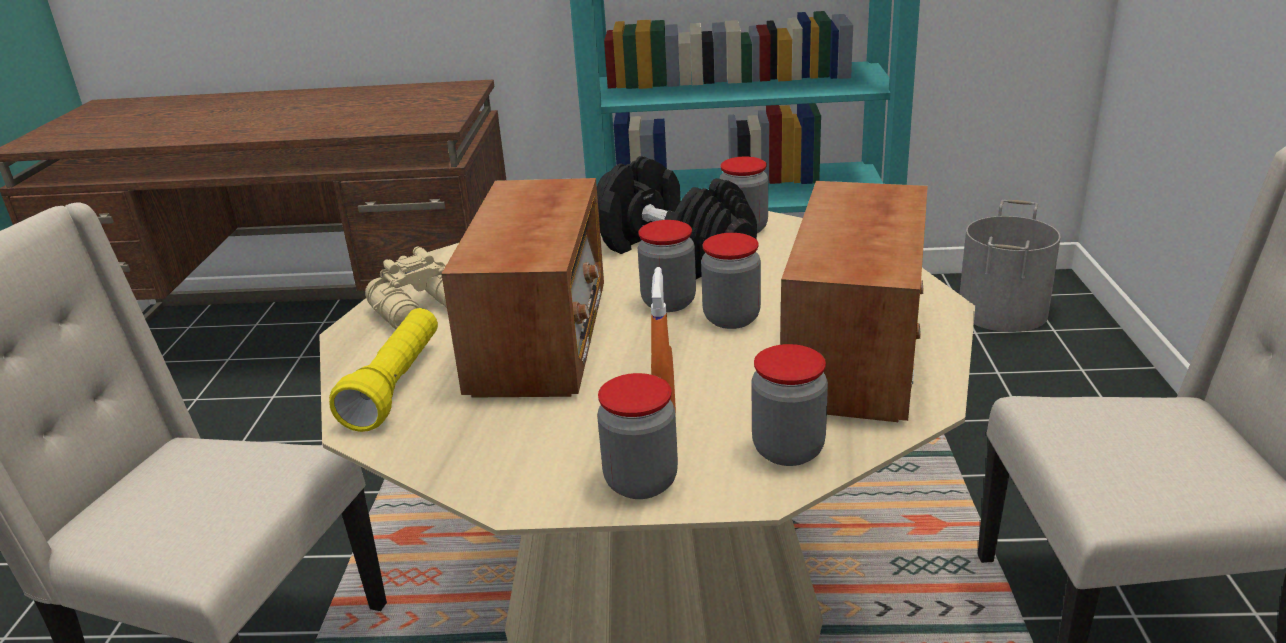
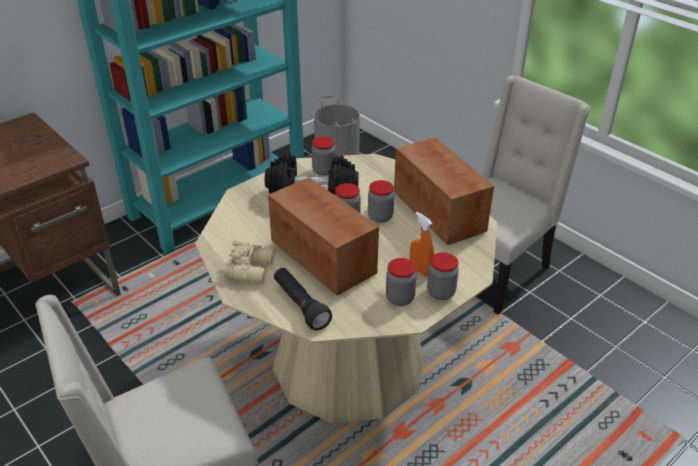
camera: 45 degrees left, 10 degrees up
yellow flashlight [329,308,438,432] -> black flashlight [274,268,332,330]
jar [751,344,828,466] -> jar moved to [386,258,417,306]

